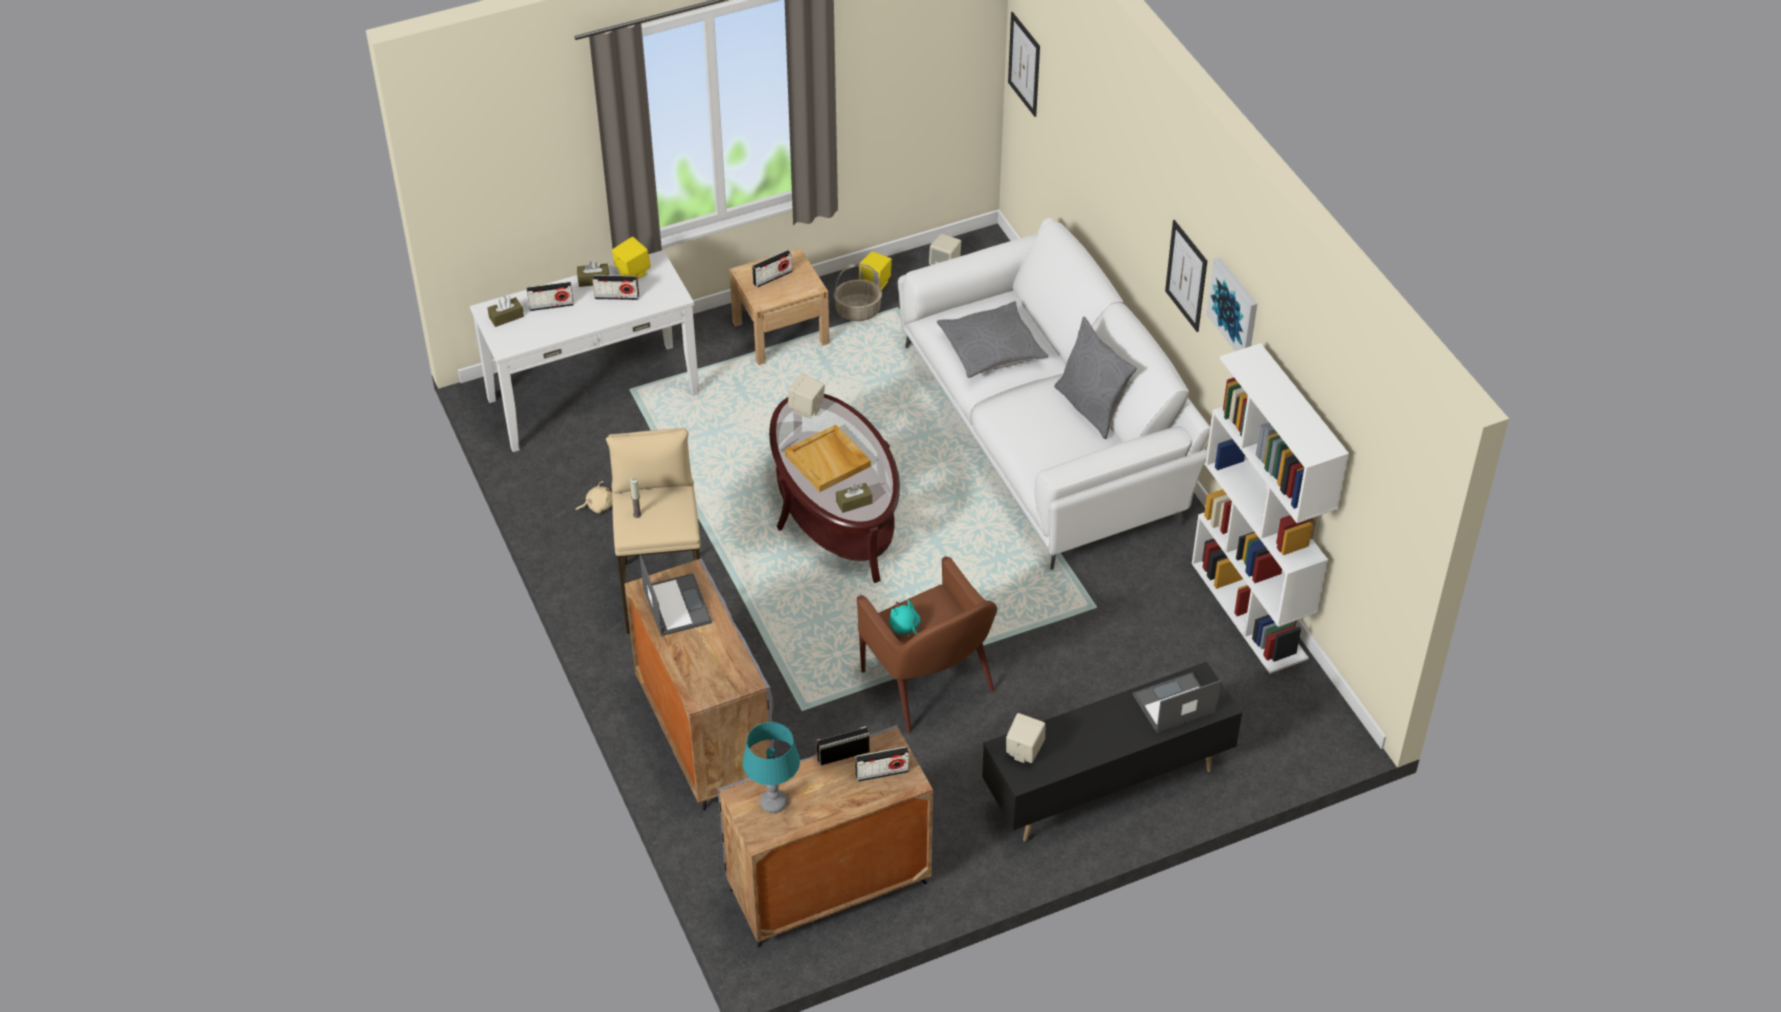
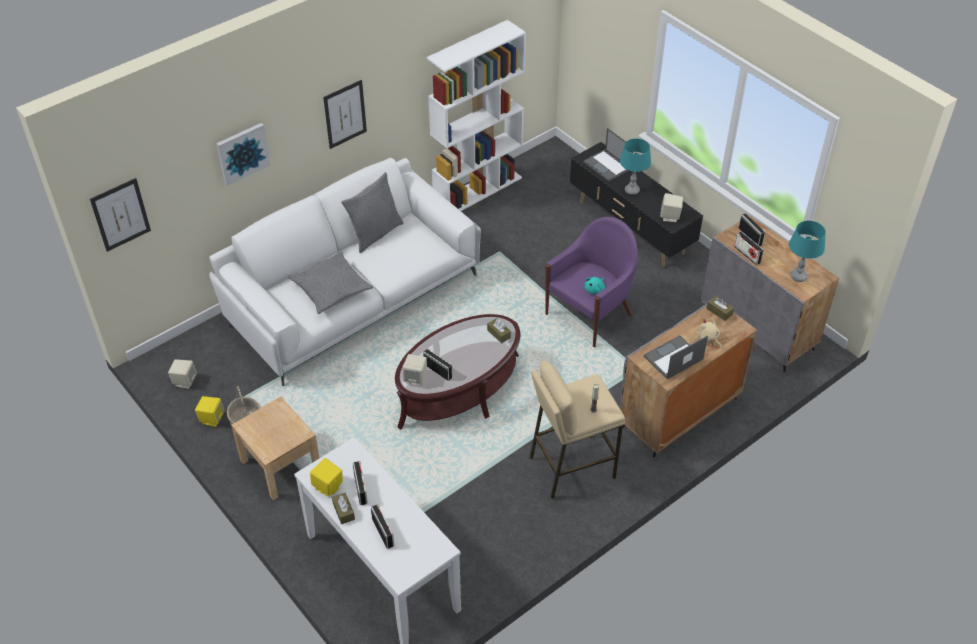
camera: 105 degrees left, 0 degrees up
brown tissue box [487,296,524,327] -> brown tissue box moved to [706,296,734,321]
beige plush toy [575,481,612,513] -> beige plush toy moved to [698,318,722,348]
radio [752,250,793,288] -> radio moved to [423,349,453,381]
beige tray [785,425,871,492] -> none
brown armchair [857,557,997,733] -> purple armchair [545,217,638,347]
picture [1206,257,1257,351] -> picture moved to [216,123,271,186]
none -> turquoise table lamp [620,139,651,195]

